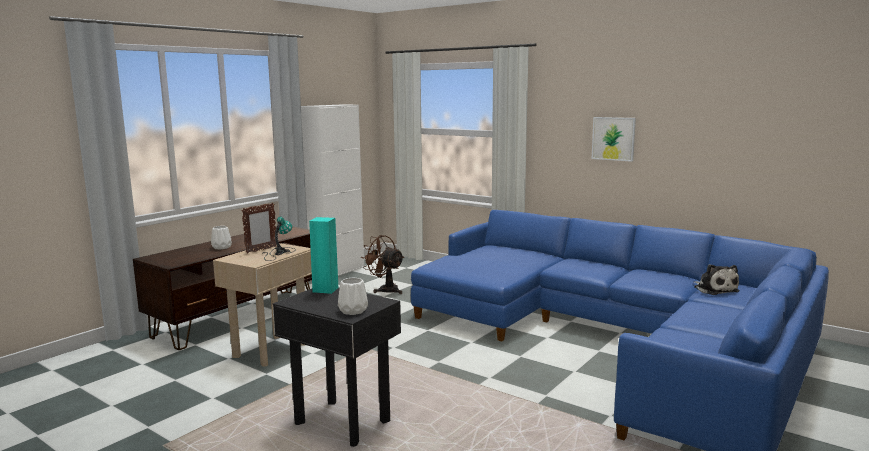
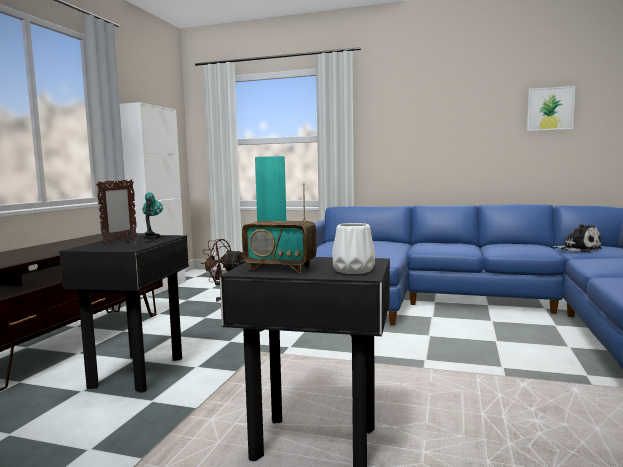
camera: 20 degrees left, 5 degrees down
white vase [211,226,232,249] -> none
beige side table [213,243,312,367] -> black side table [59,235,189,393]
picture [592,117,636,162] -> picture moved to [527,86,575,131]
none -> radio [242,184,317,273]

